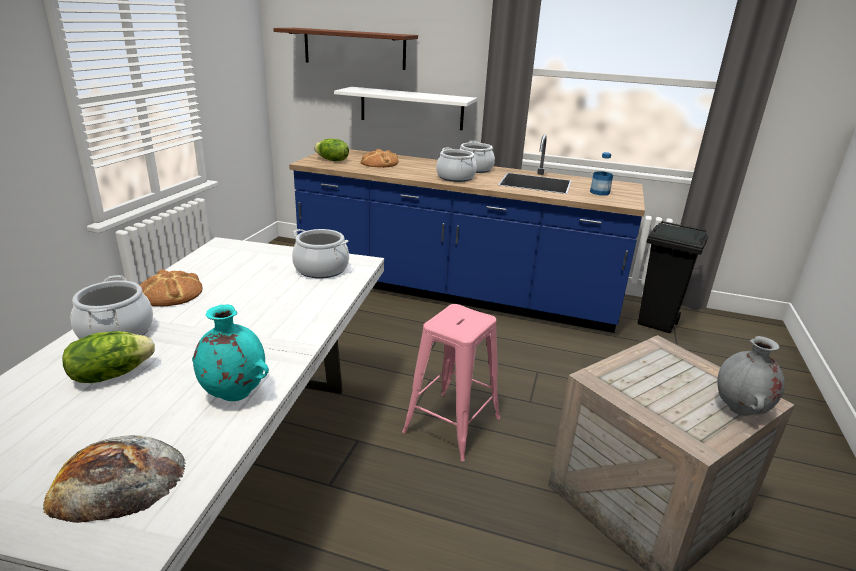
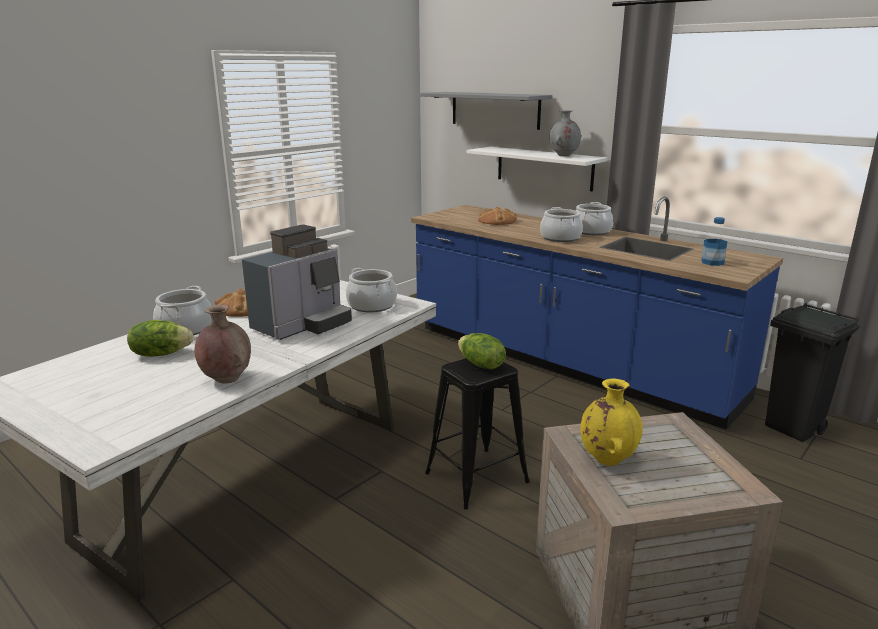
camera: 25 degrees right, 5 degrees down
bread [43,435,186,523] -> none
turquoise vase [192,304,269,401] -> brown vase [194,305,251,383]
brown shelf [273,28,418,70] -> grey shelf [420,92,552,130]
lettuce [314,139,349,161] -> lettuce moved to [458,333,506,369]
pink stool [402,304,500,461] -> black stool [425,358,530,509]
grey vase [717,336,785,416] -> grey vase moved to [549,110,581,156]
none -> coffee machine [242,225,352,340]
none -> yellow vase [580,379,642,466]

